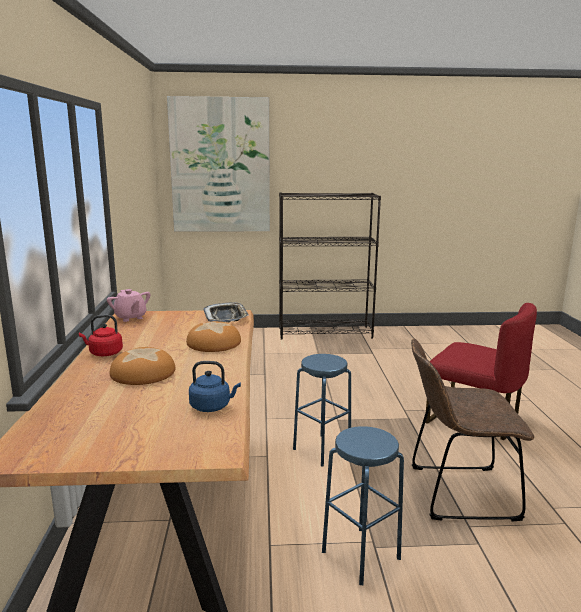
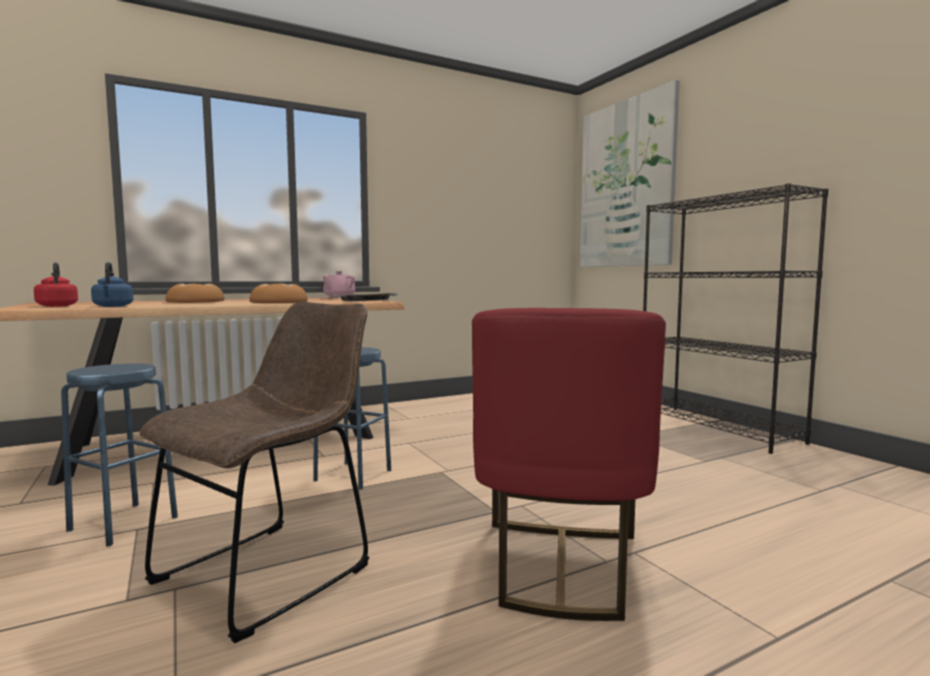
camera: 65 degrees right, 10 degrees down
red kettle [79,315,123,356] -> red kettle moved to [34,262,78,307]
brown chair [411,338,534,522] -> brown chair turned 60 degrees clockwise [139,301,369,643]

